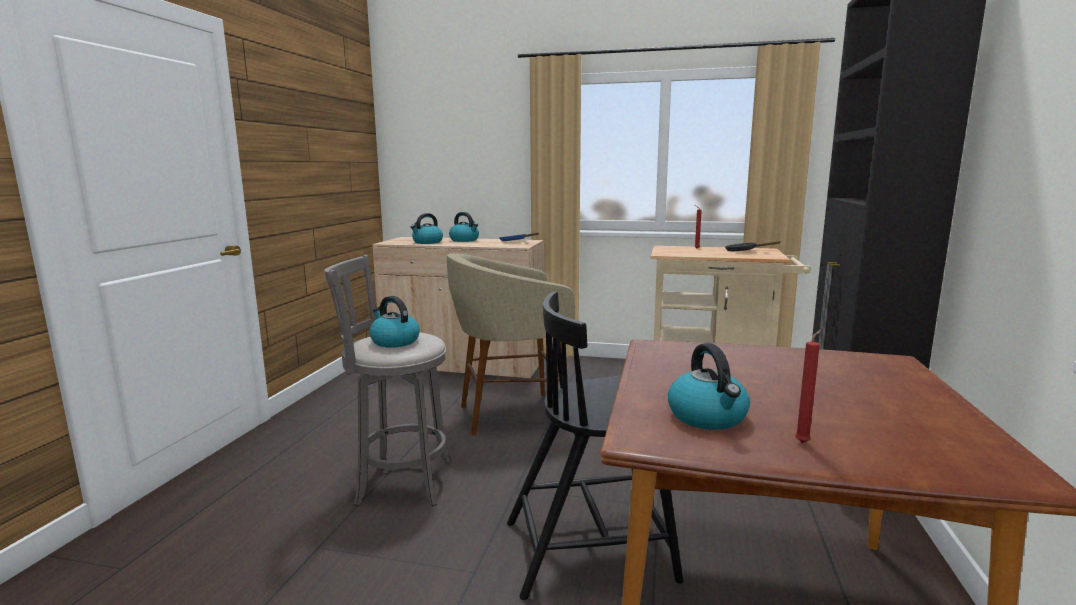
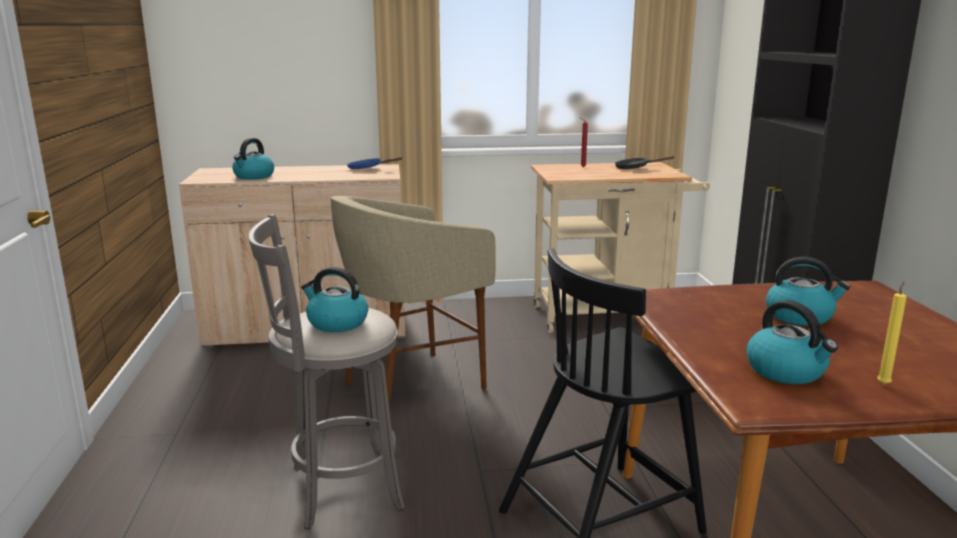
camera: 20 degrees left, 5 degrees up
kettle [449,212,479,242] -> kettle moved to [766,257,850,326]
red candle [795,329,821,443] -> yellow candle [877,281,907,385]

